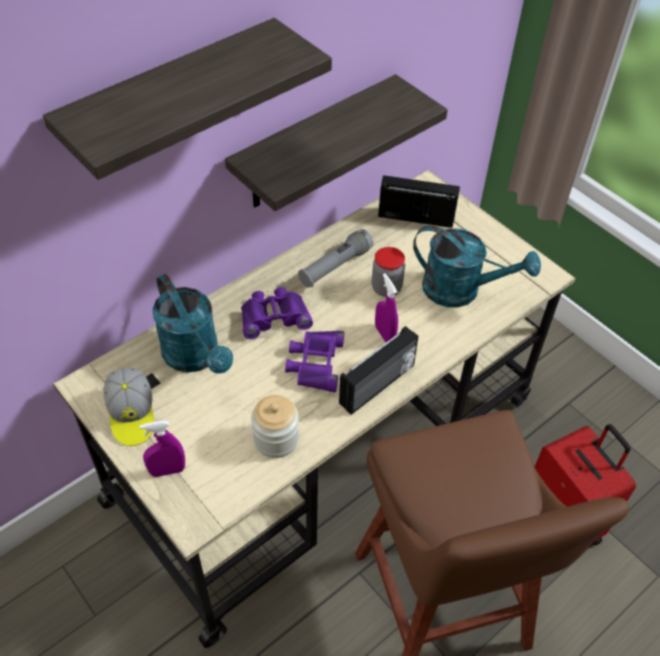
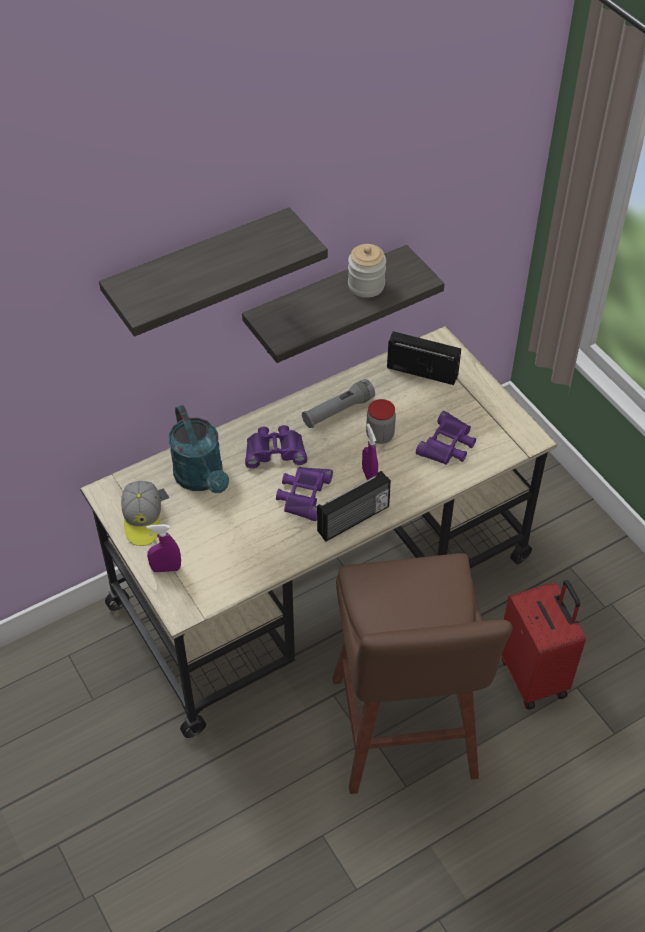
camera: 10 degrees right, 0 degrees up
jar [251,395,299,458] -> jar moved to [348,244,386,298]
turquoise watering can [413,225,541,307] -> purple binoculars [416,411,476,465]

